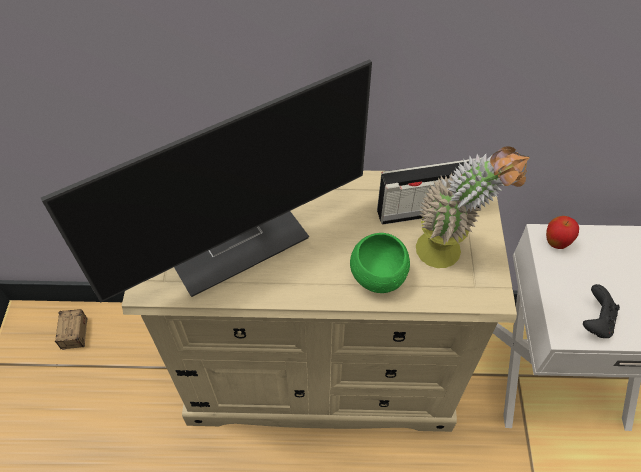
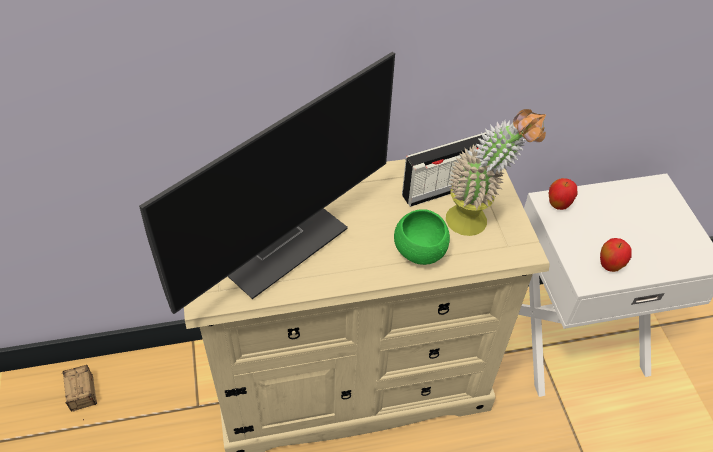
camera: 15 degrees left, 5 degrees down
black game controller [583,284,620,338] -> apple [600,238,632,272]

